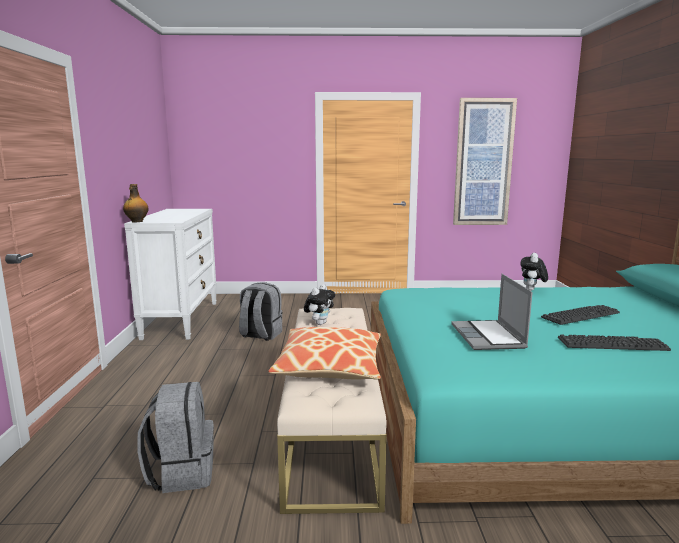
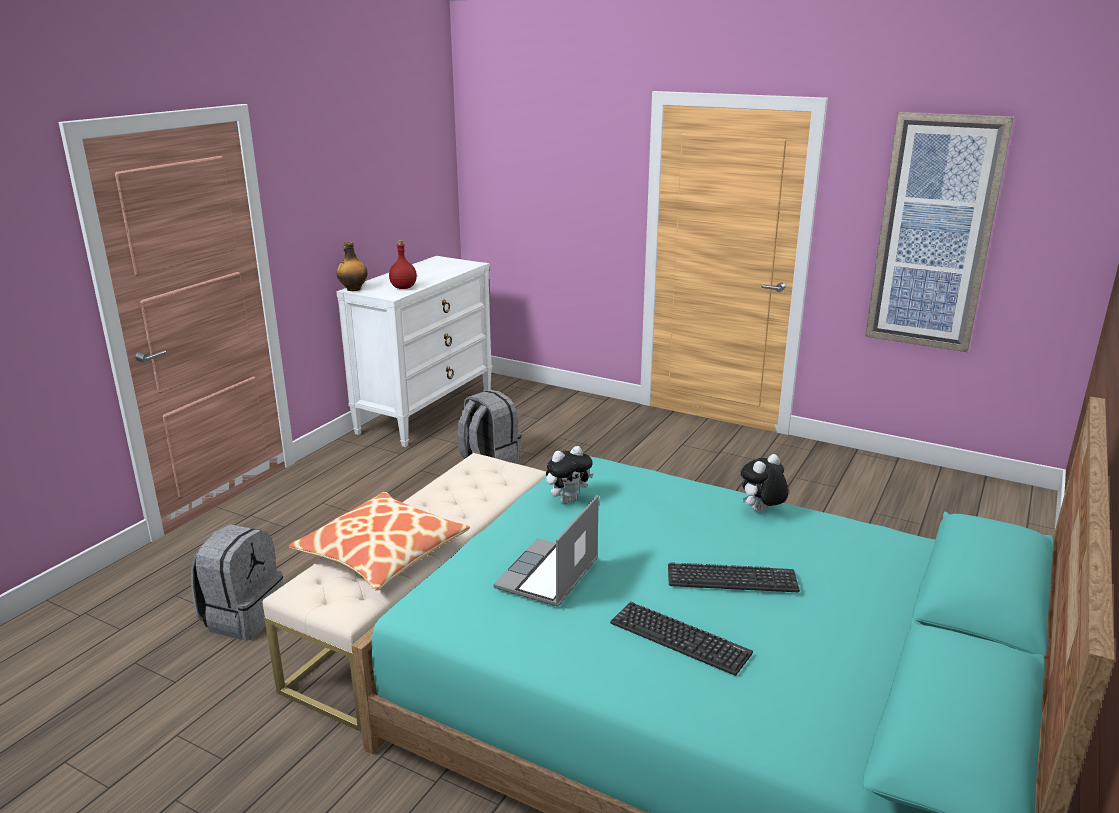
camera: 30 degrees right, 10 degrees up
plush toy [304,284,335,325] -> plush toy moved to [546,446,594,503]
none -> red bottle [389,240,417,289]

